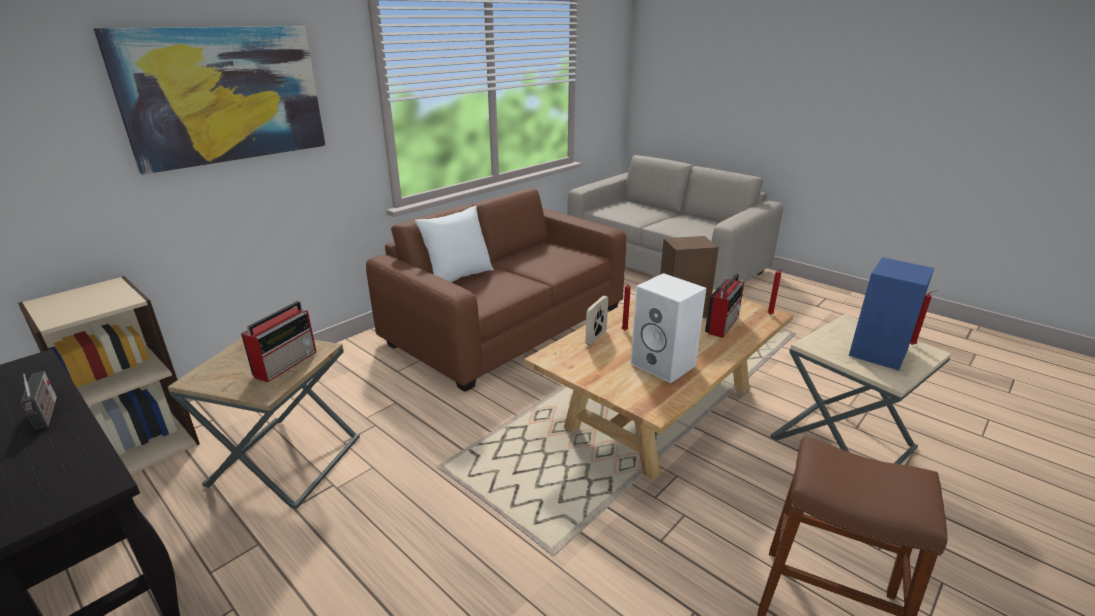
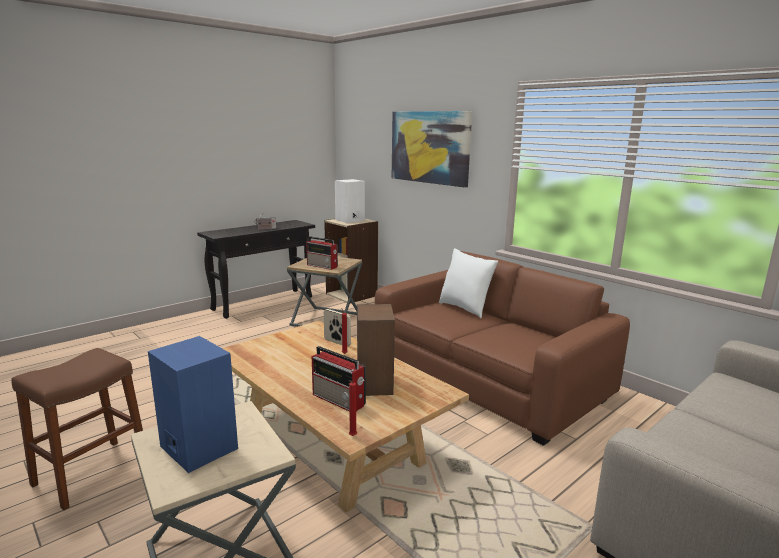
camera: 95 degrees right, 10 degrees down
white speaker [630,273,706,383] -> white speaker moved to [335,179,365,223]
red candle [910,290,938,345] -> none

